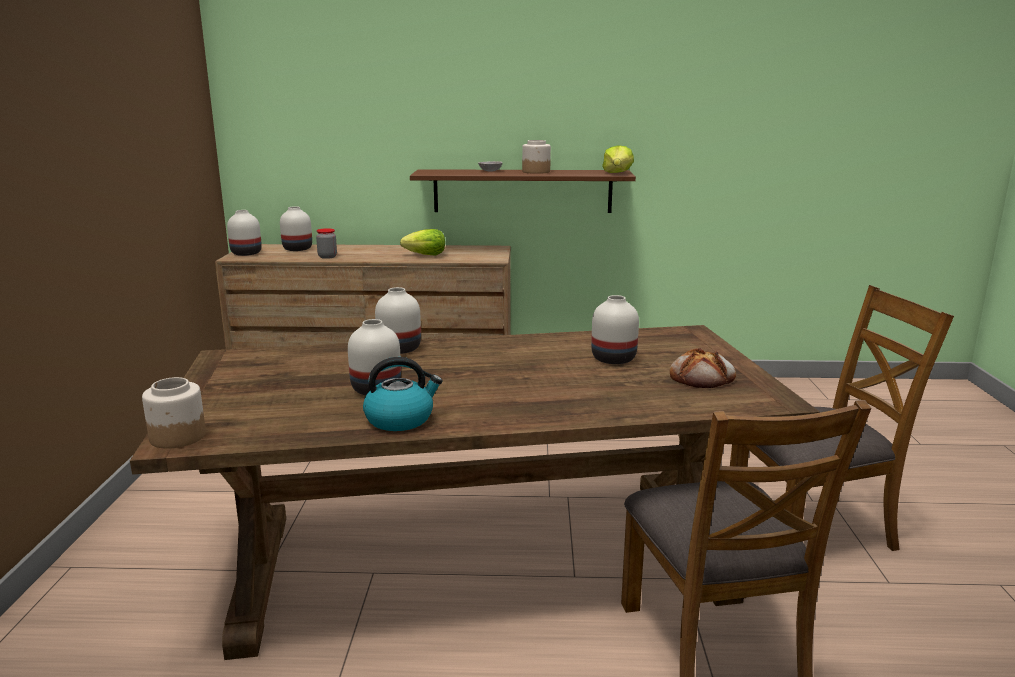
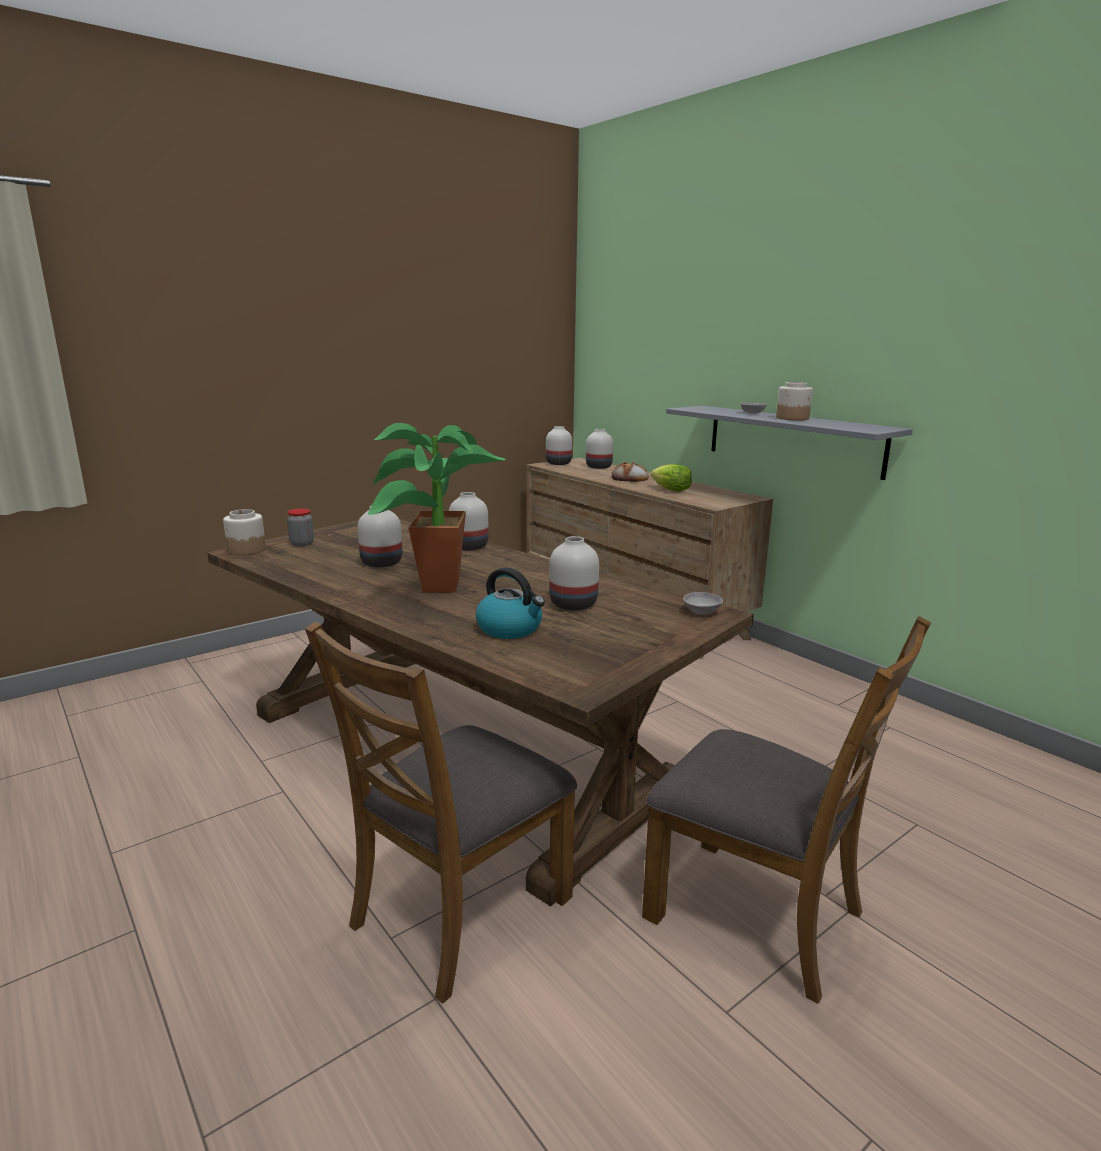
camera: 50 degrees right, 0 degrees up
jar [316,228,337,259] -> jar moved to [287,509,314,546]
kettle [363,357,442,431] -> kettle moved to [476,567,545,639]
brown shelf [410,169,636,213] -> grey shelf [666,406,913,480]
lettuce [602,145,634,173] -> none
bread [670,348,736,388] -> bread moved to [612,462,649,482]
none -> potted plant [368,423,506,593]
none -> grey bowl [683,592,723,614]

